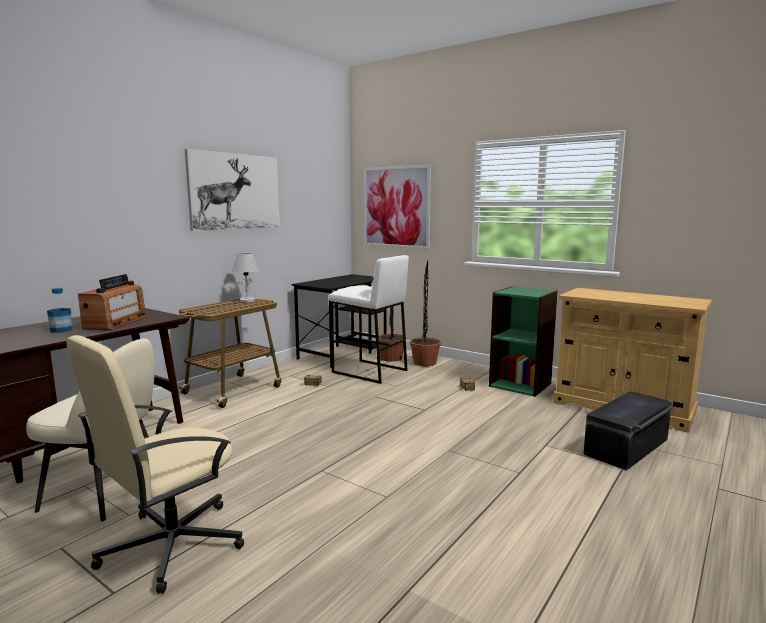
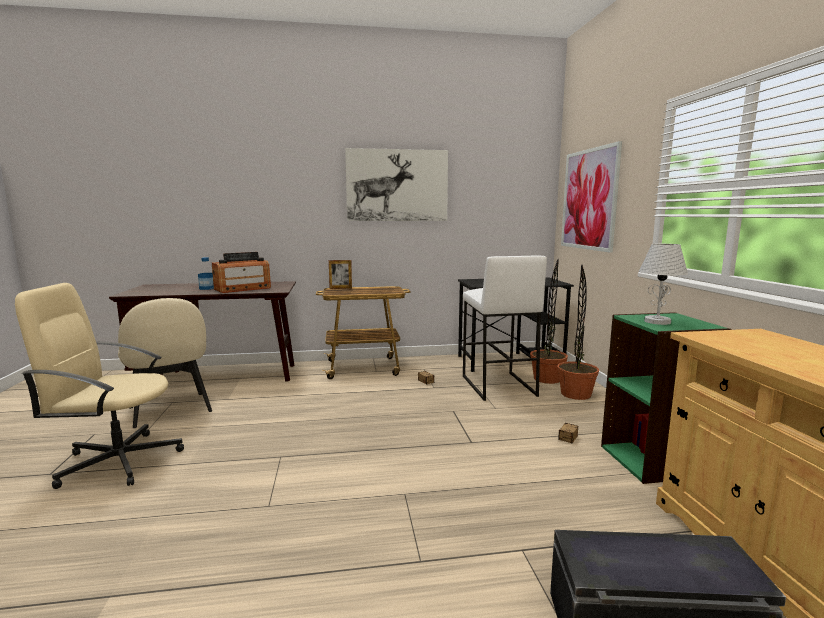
camera: 45 degrees right, 0 degrees up
white table lamp [232,253,259,302] -> white table lamp moved to [639,244,688,325]
none -> picture frame [329,260,352,289]

